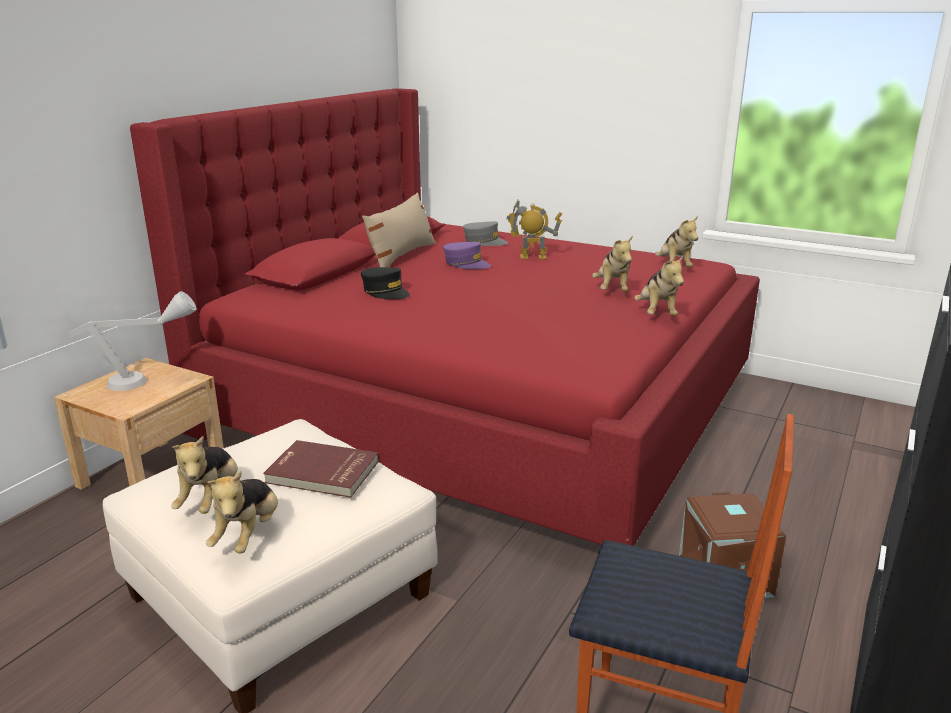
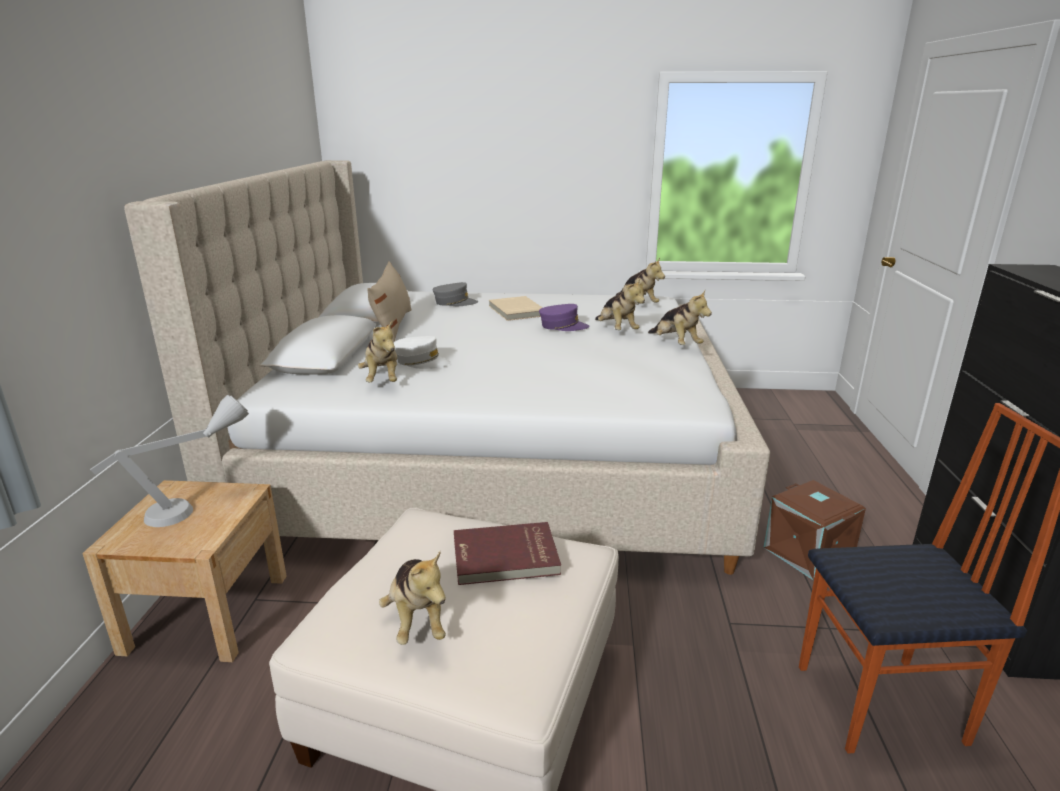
camera: 25 degrees left, 0 degrees up
red bed [130,88,760,546] -> beige bed [124,160,770,575]
plush toy [206,471,278,554] -> plush toy moved to [358,320,397,382]
black cap [361,267,410,299] -> white cap [394,336,451,369]
purple cap [443,242,491,269] -> purple cap moved to [539,304,589,331]
toy robot [507,200,562,259] -> beige book [489,296,543,321]

